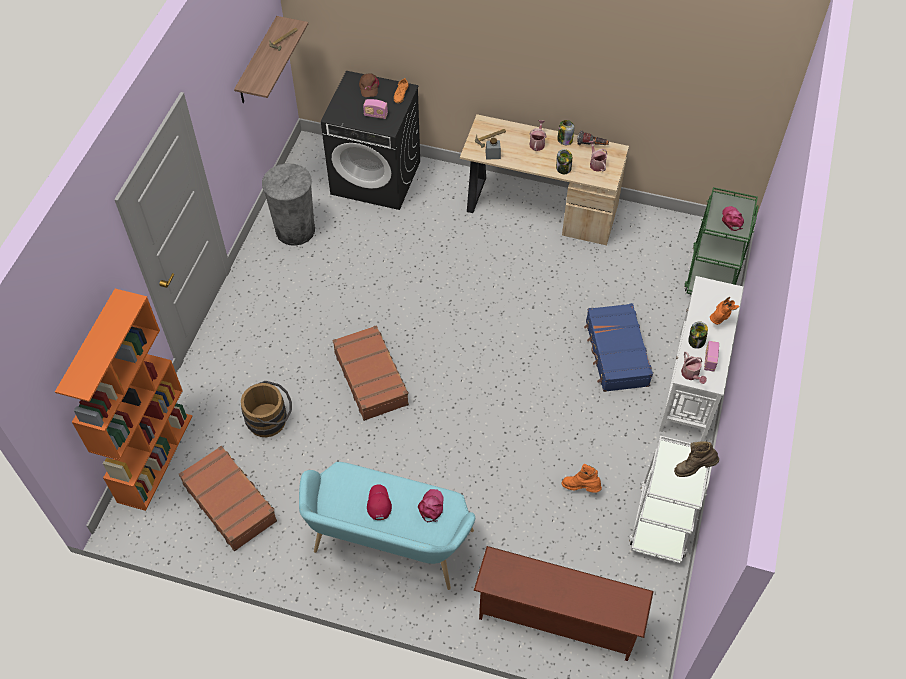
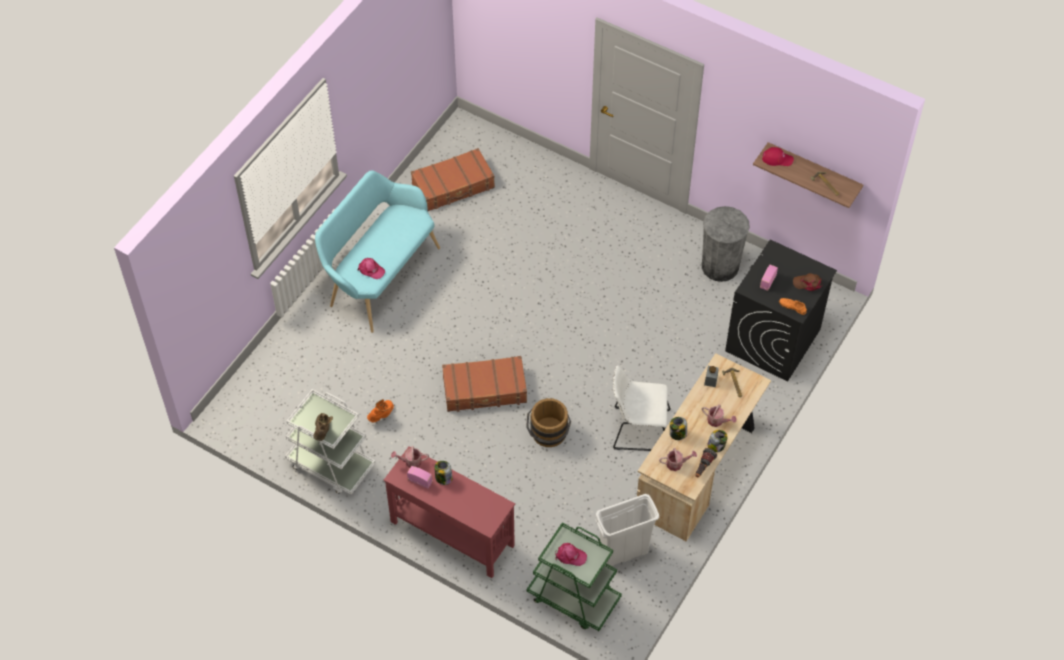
camera: 105 degrees right, 0 degrees up
orange bookcase [55,289,192,511] -> none
brown bucket [241,381,292,437] -> brown bucket moved to [526,398,571,447]
brown suitcase [332,325,409,421] -> brown suitcase moved to [442,356,527,412]
red cap [367,484,392,520] -> red cap moved to [762,147,794,166]
brown shoe rack [474,546,654,661] -> none
blue suitcase [584,303,653,392] -> none
white console table [659,276,743,442] -> red console table [384,447,515,578]
orange boot [710,297,739,325] -> none
none -> white trash can [595,494,659,567]
none -> white chair [613,365,671,451]

